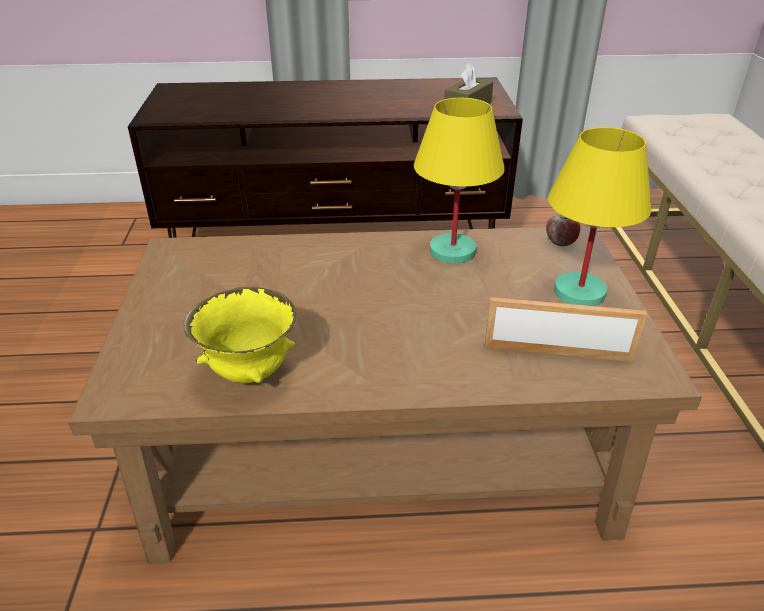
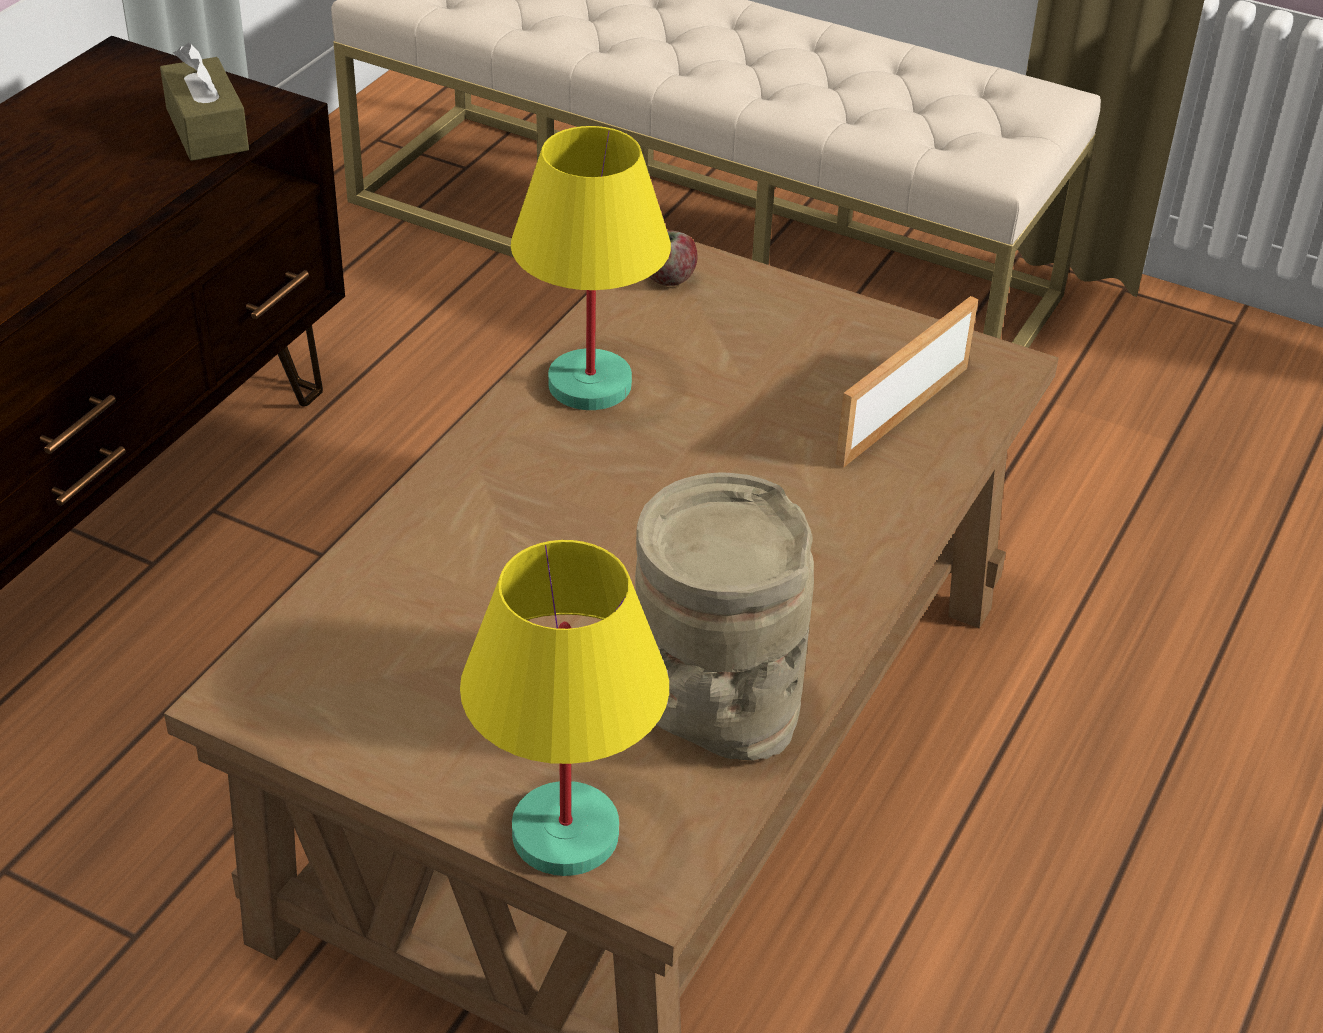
camera: 60 degrees left, 5 degrees up
yellow bowl [184,287,296,383] -> beige vase [635,472,814,761]
yellow table lamp [548,127,651,306] -> yellow table lamp moved to [460,540,669,876]

